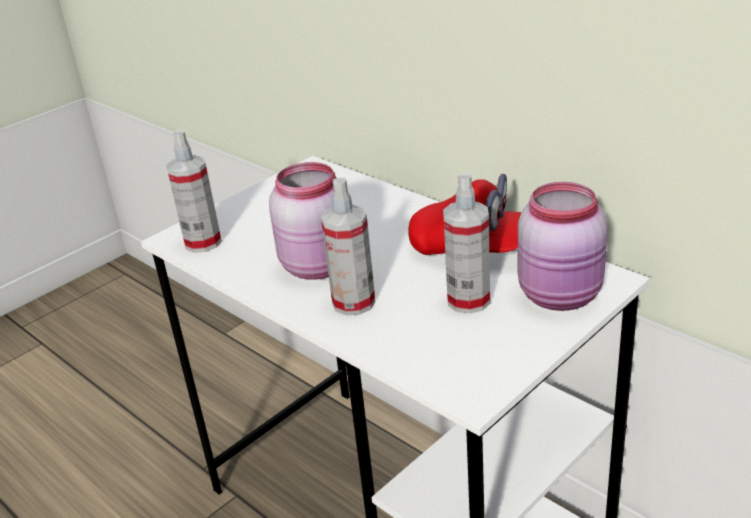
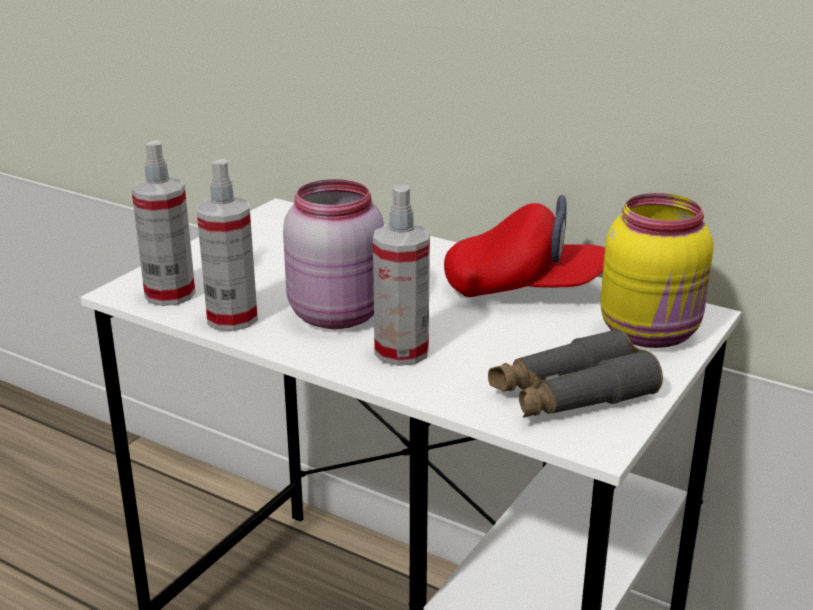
camera: 15 degrees left, 5 degrees down
spray bottle [443,173,490,314] -> spray bottle moved to [197,159,258,331]
pink jar [518,182,608,311] -> yellow jar [600,193,714,348]
none -> grey binoculars [488,329,663,418]

